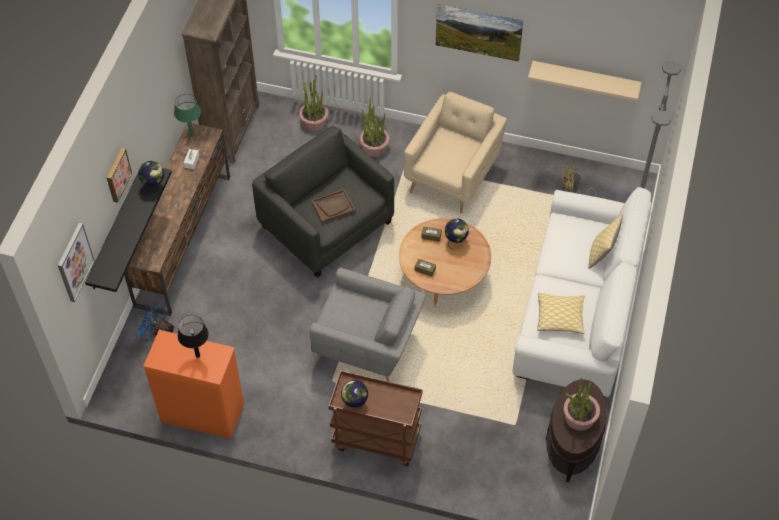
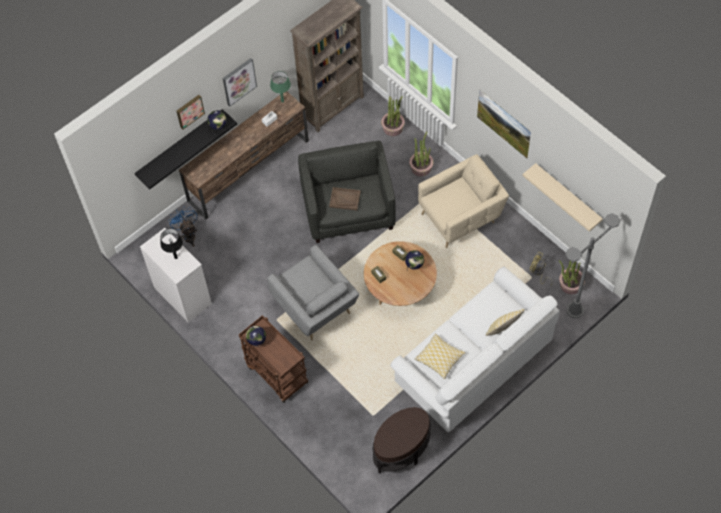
camera: 35 degrees right, 5 degrees up
picture [58,223,95,302] -> picture moved to [223,58,257,107]
orange dresser [143,330,244,439] -> white dresser [140,228,212,322]
potted plant [564,378,600,431] -> potted plant moved to [559,260,585,294]

